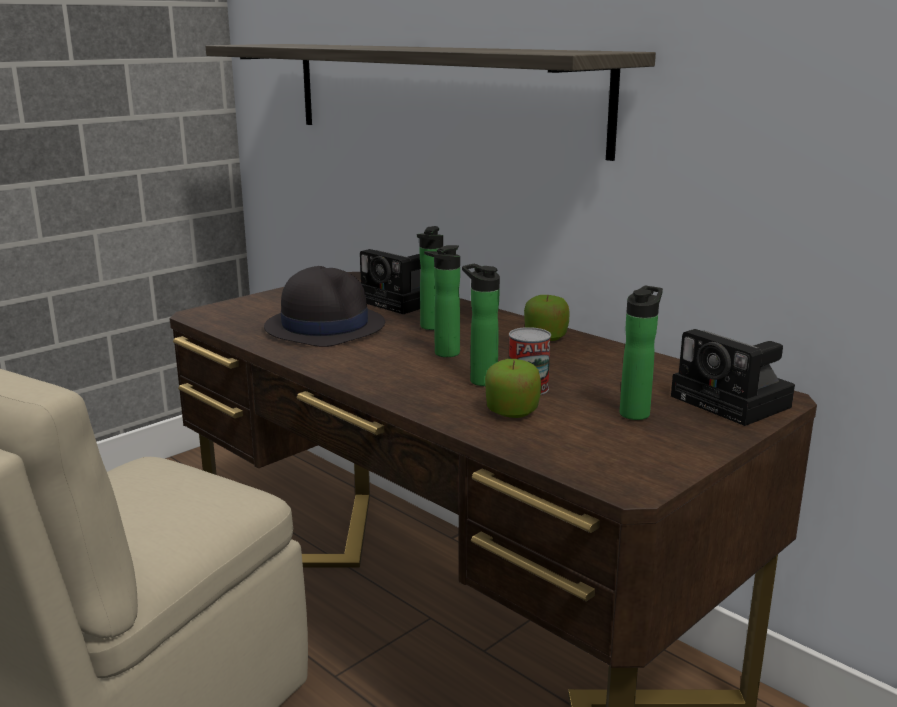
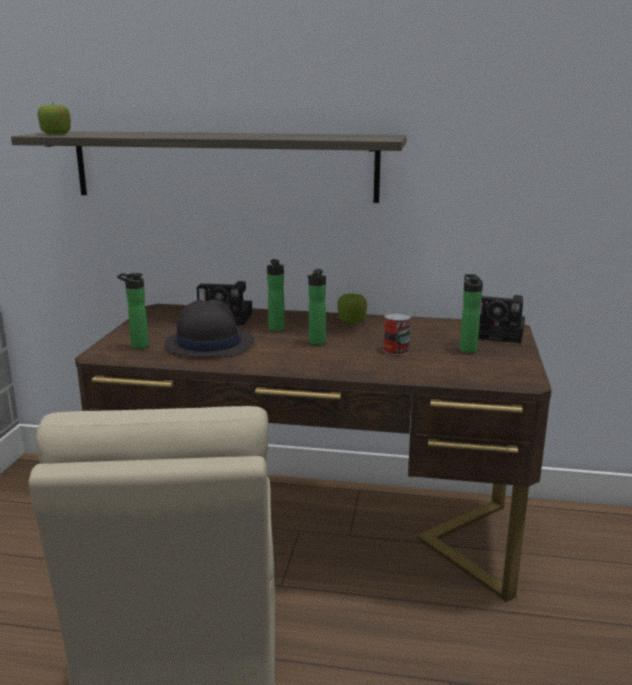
camera: 35 degrees left, 0 degrees up
bottle [462,264,500,386] -> bottle moved to [117,273,149,349]
apple [485,359,541,418] -> apple moved to [38,102,71,134]

